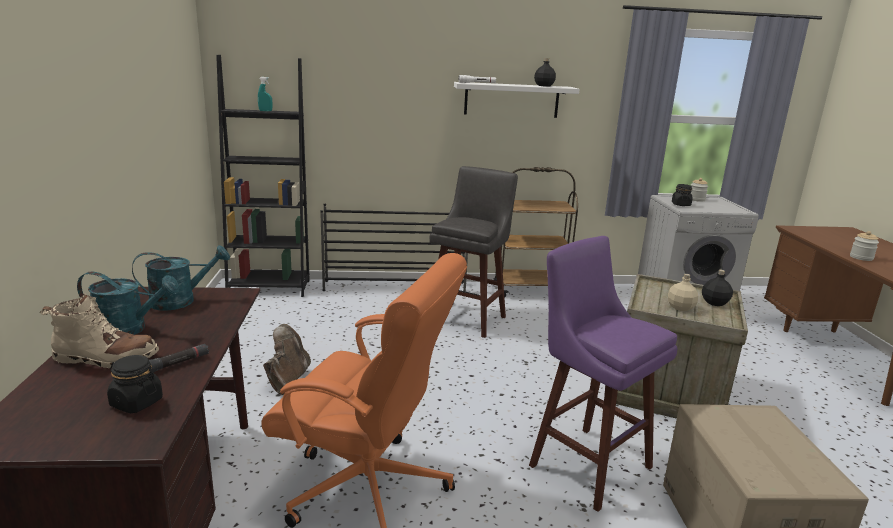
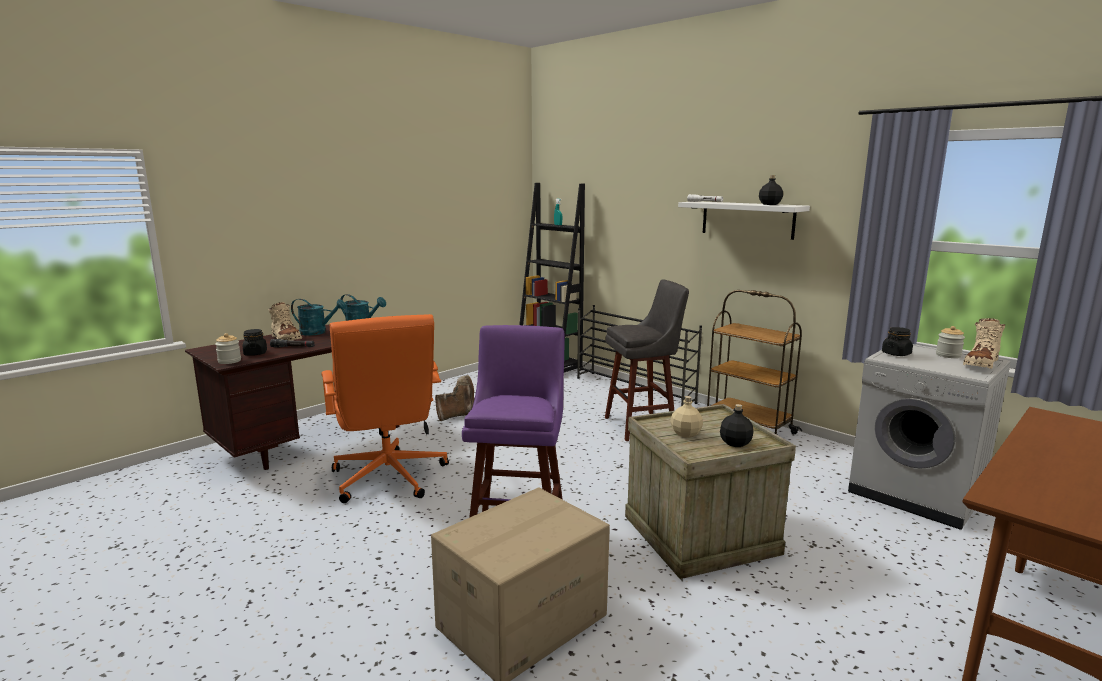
camera: 50 degrees right, 5 degrees down
turquoise watering can [77,271,179,335] -> turquoise watering can turned 45 degrees counterclockwise [291,299,346,336]
jar [850,231,879,261] -> jar moved to [215,333,241,364]
none -> beige boot [963,318,1005,369]

